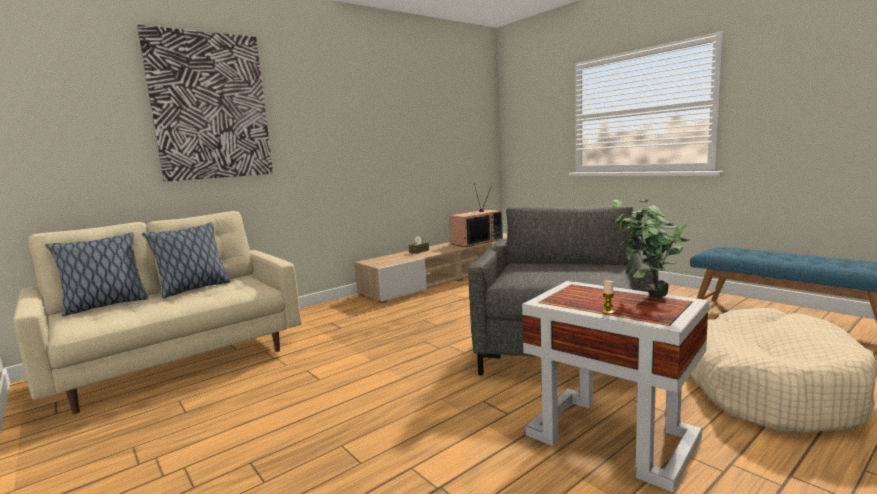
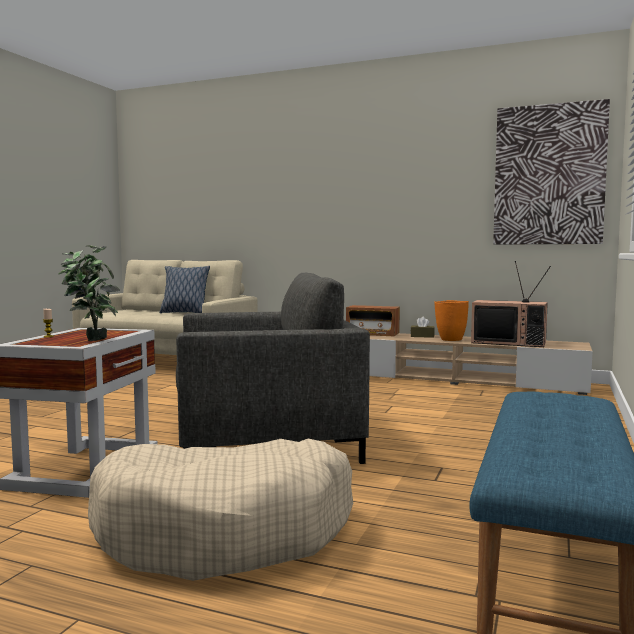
camera: 60 degrees right, 5 degrees down
pillow [45,232,149,317] -> none
picture [137,25,273,182] -> picture moved to [493,99,610,245]
none -> radio [346,305,400,336]
none -> orange vase [434,300,469,341]

